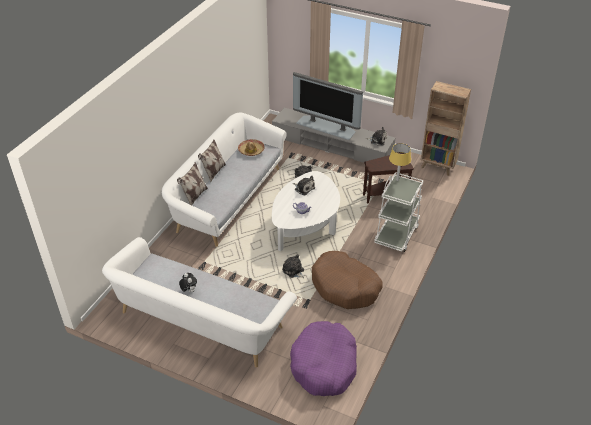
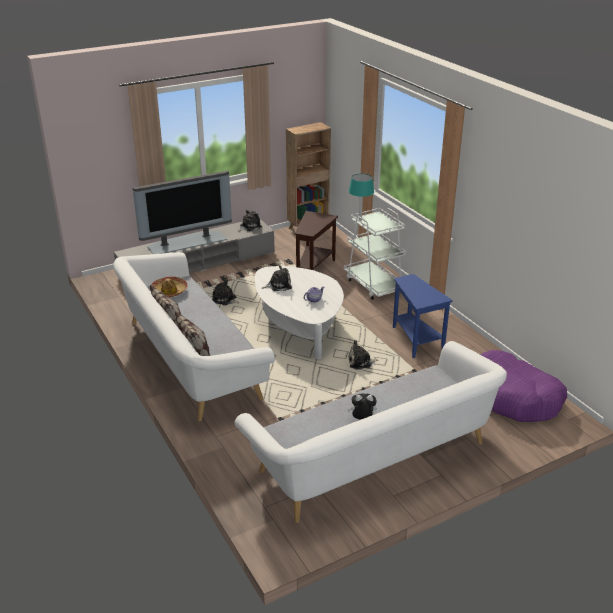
camera: 55 degrees left, 10 degrees down
brown dog bed [312,251,383,309] -> blue side table [393,274,453,358]
yellow table lamp [389,143,411,181] -> turquoise table lamp [349,174,374,221]

